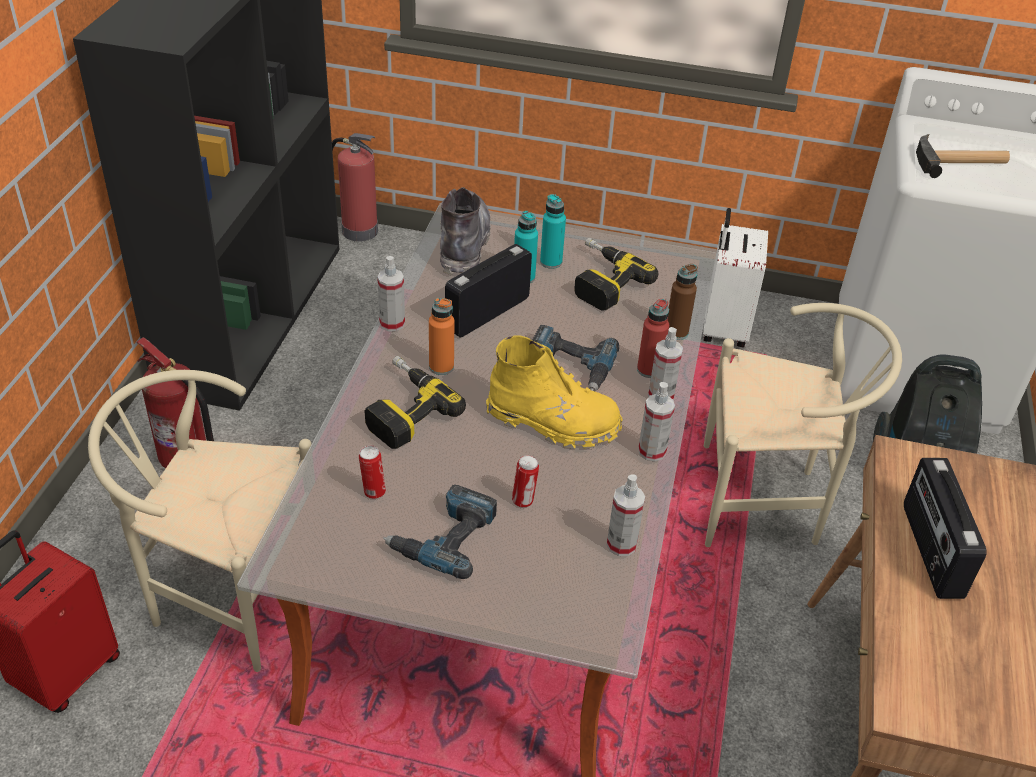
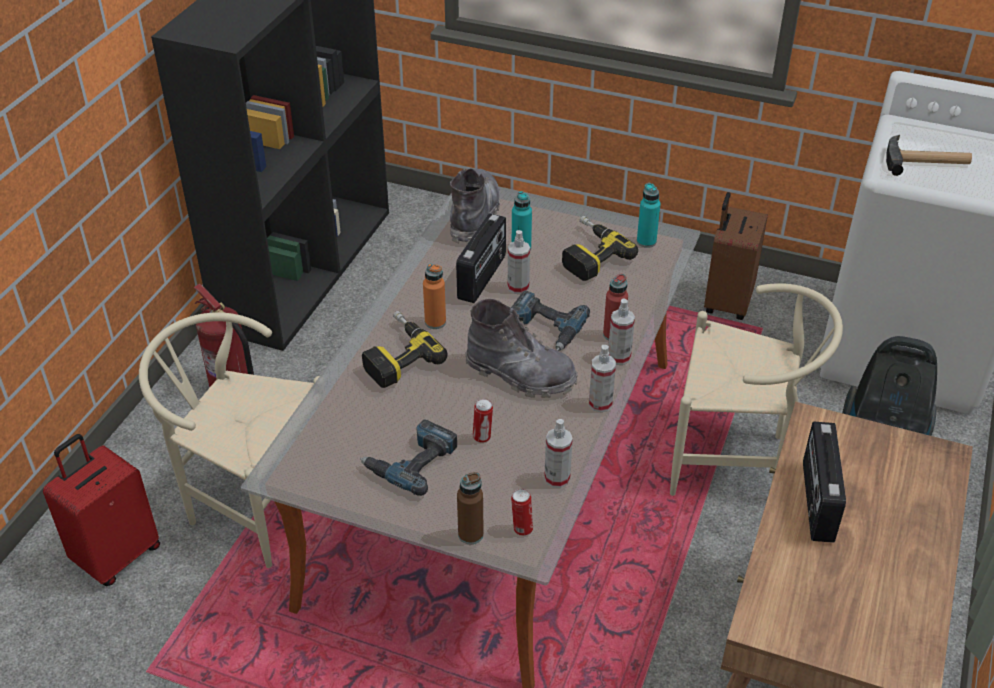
camera: 10 degrees right, 0 degrees up
fire extinguisher [332,133,378,242] -> none
can [359,445,386,499] -> can moved to [511,489,533,536]
spray bottle [377,256,405,331] -> spray bottle moved to [508,230,530,294]
radio [445,244,532,338] -> radio turned 150 degrees clockwise [456,213,506,303]
yellow boot [486,336,623,449] -> grey boot [465,299,578,398]
turquoise bottle [540,194,566,269] -> turquoise bottle moved to [637,183,661,248]
brown bottle [667,264,698,340] -> brown bottle moved to [457,472,484,544]
white suitcase [703,208,768,347] -> brown suitcase [704,192,768,320]

